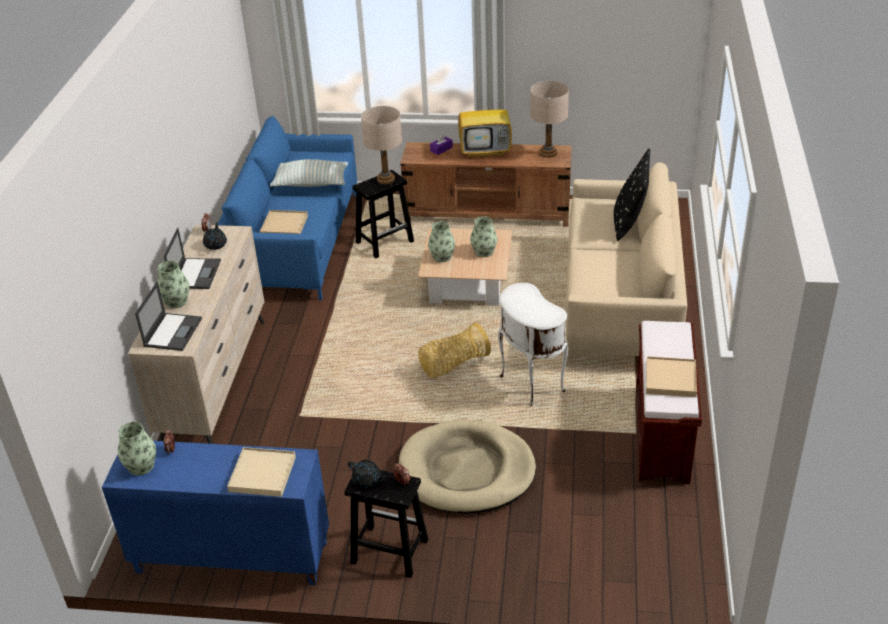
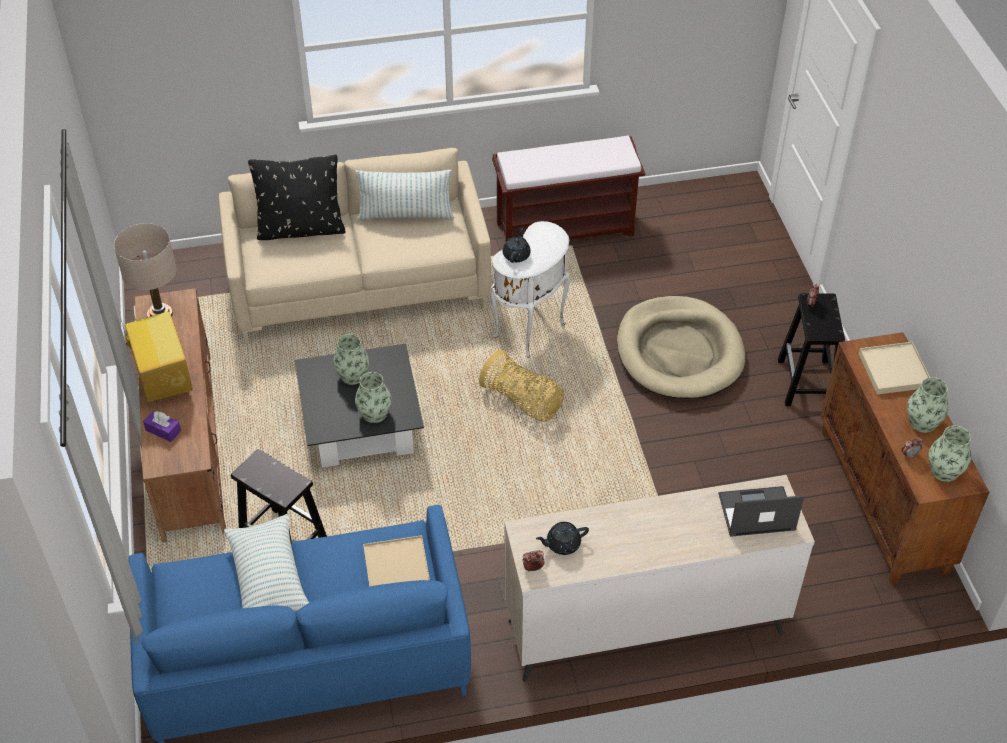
camera: 110 degrees left, 10 degrees up
blue cabinet [102,441,329,585] -> brown cabinet [820,332,989,585]
vase [157,261,189,308] -> vase moved to [907,377,948,433]
laptop [164,228,221,289] -> none
black teapot [348,460,386,488] -> black teapot moved to [503,227,531,263]
beige table lamp [361,106,402,184] -> none
beige coffee table [418,227,512,306] -> black coffee table [295,344,424,468]
beige tray [646,356,697,397] -> none
none -> pillow [355,170,454,221]

